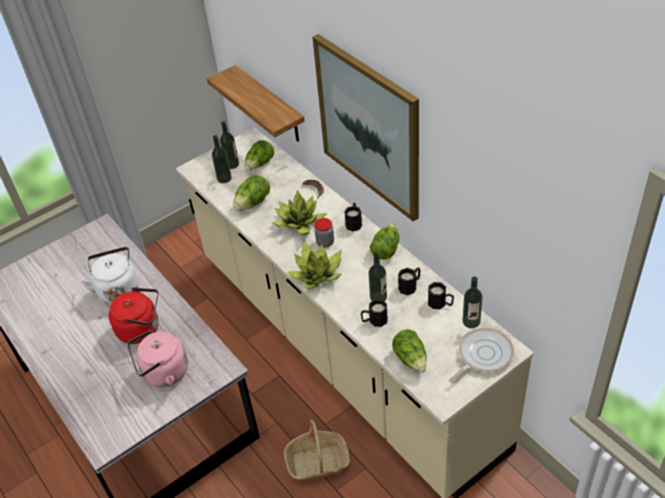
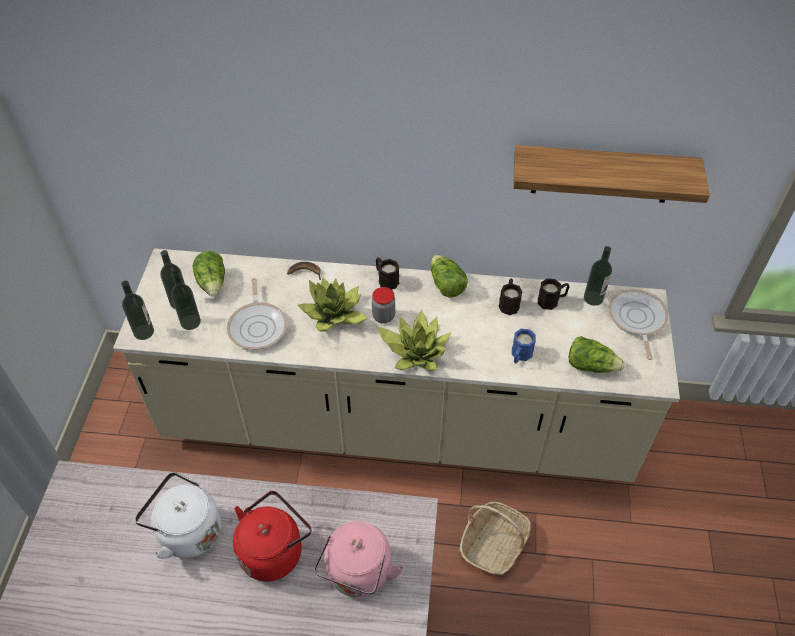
camera: 50 degrees left, 5 degrees up
shelf [207,65,305,142] -> shelf moved to [513,145,710,203]
lettuce [233,176,270,211] -> frying pan [227,278,287,350]
picture [312,34,419,222] -> none
black mug [361,299,388,327] -> blue mug [512,329,536,364]
bottle [369,253,387,302] -> bottle moved to [121,281,154,340]

